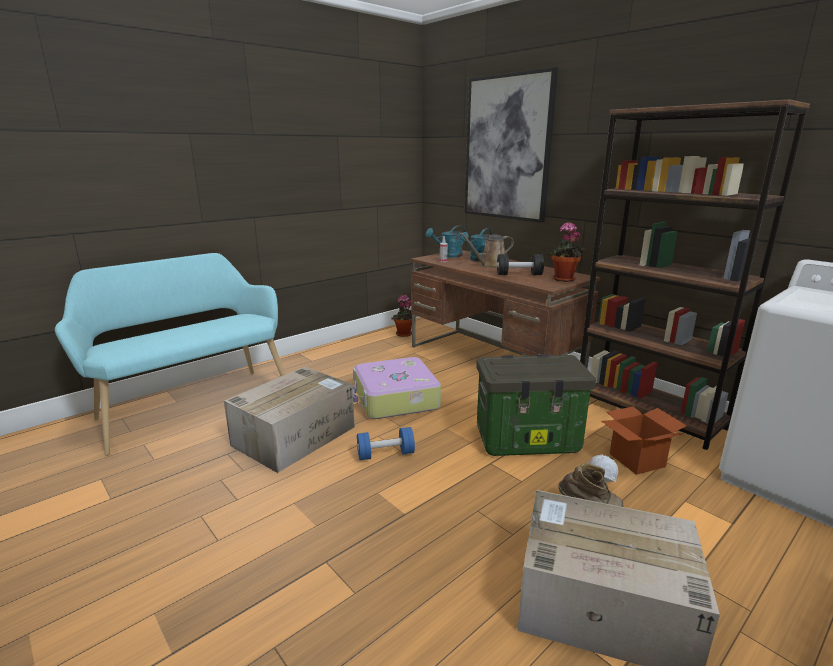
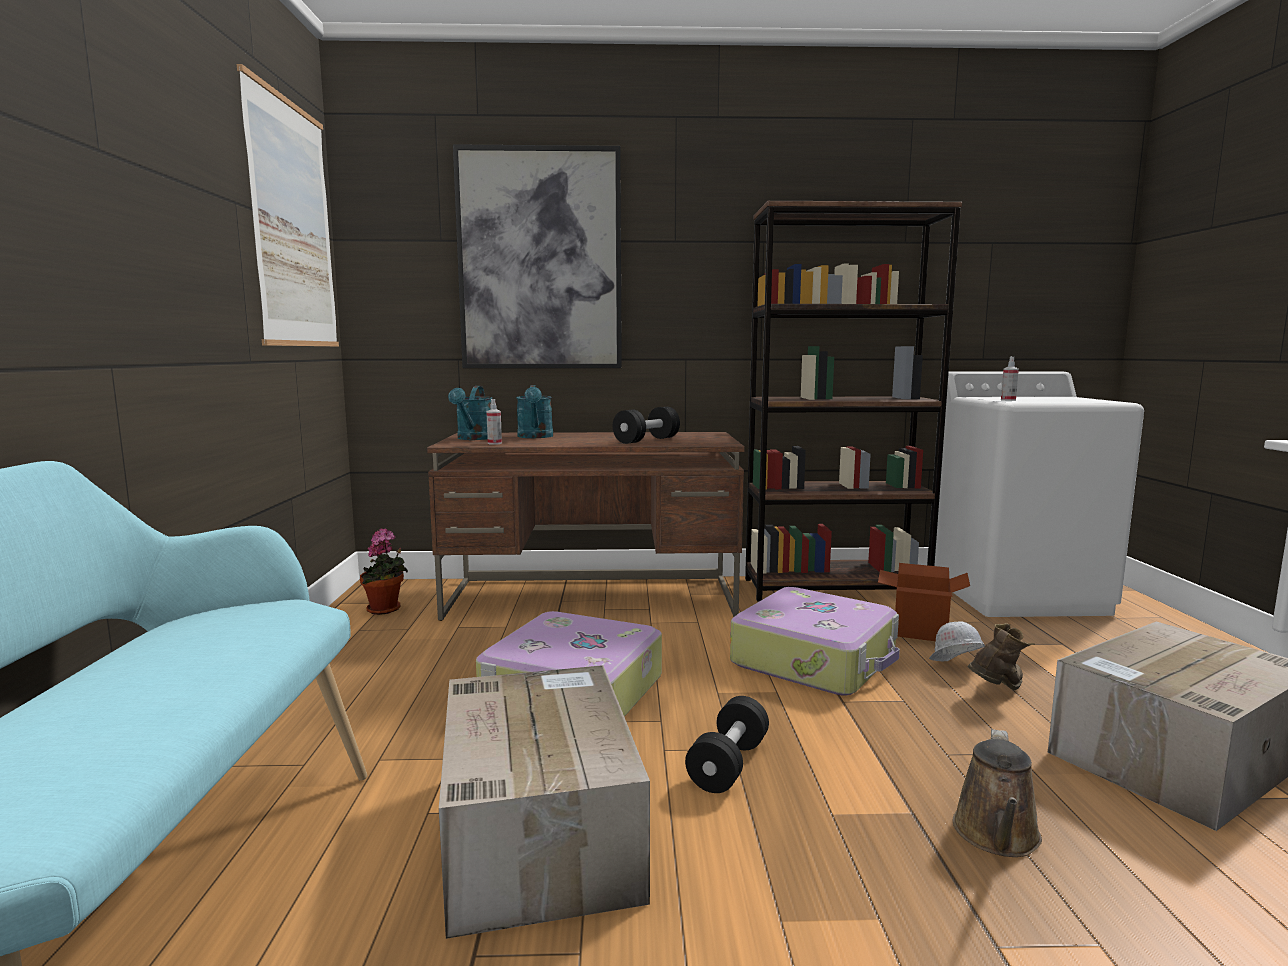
camera: 50 degrees left, 10 degrees down
blue dumbbell [357,427,415,460] -> black dumbbell [685,696,769,793]
brown watering can [459,233,514,268] -> brown watering can moved to [953,729,1042,857]
storage box [476,355,596,456] -> suitcase [730,587,900,695]
potted plant [548,222,585,282] -> none
none -> picture [237,64,339,347]
none -> spray bottle [1001,357,1019,401]

